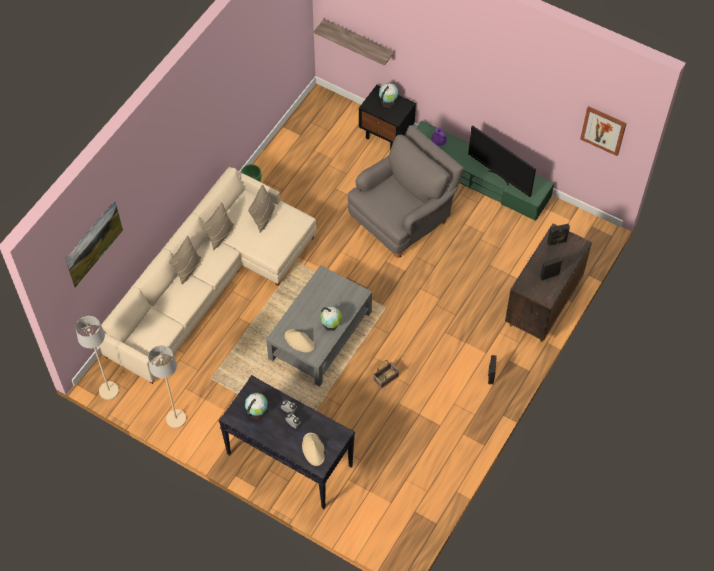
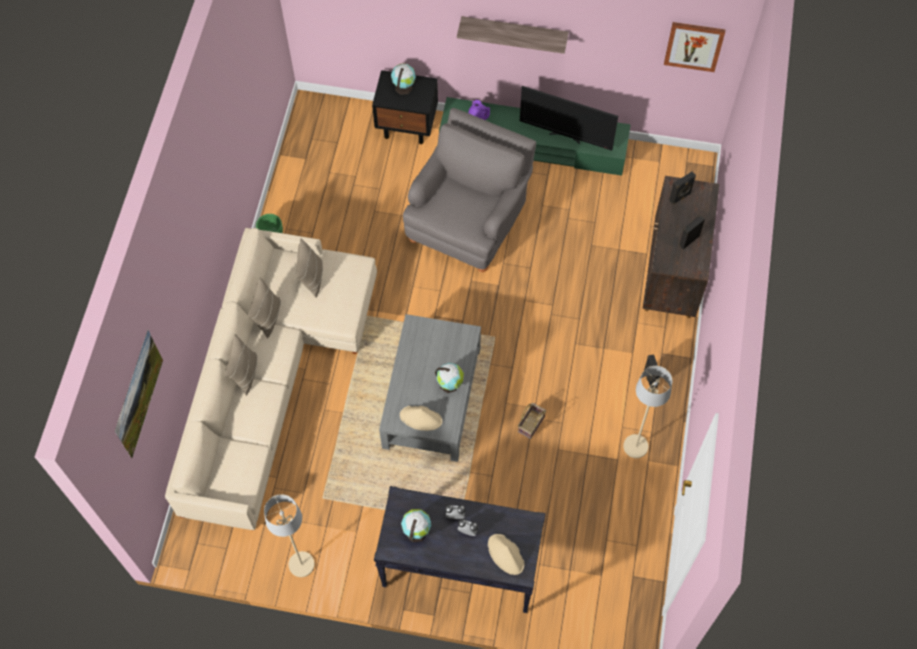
camera: 20 degrees left, 5 degrees up
beige floor lamp [76,316,119,400] -> beige floor lamp moved to [623,366,672,458]
shelf [313,19,395,66] -> shelf moved to [457,16,569,54]

